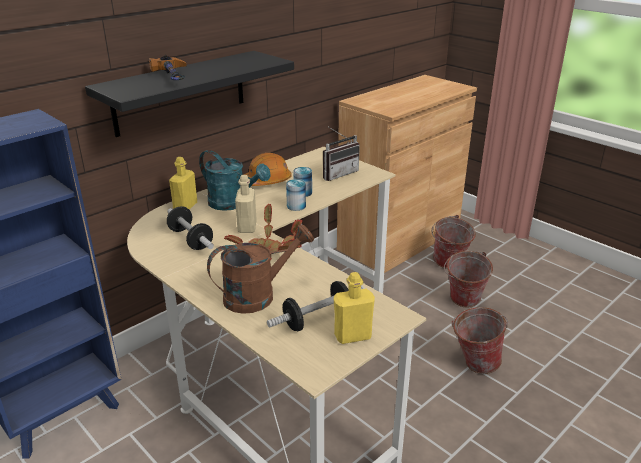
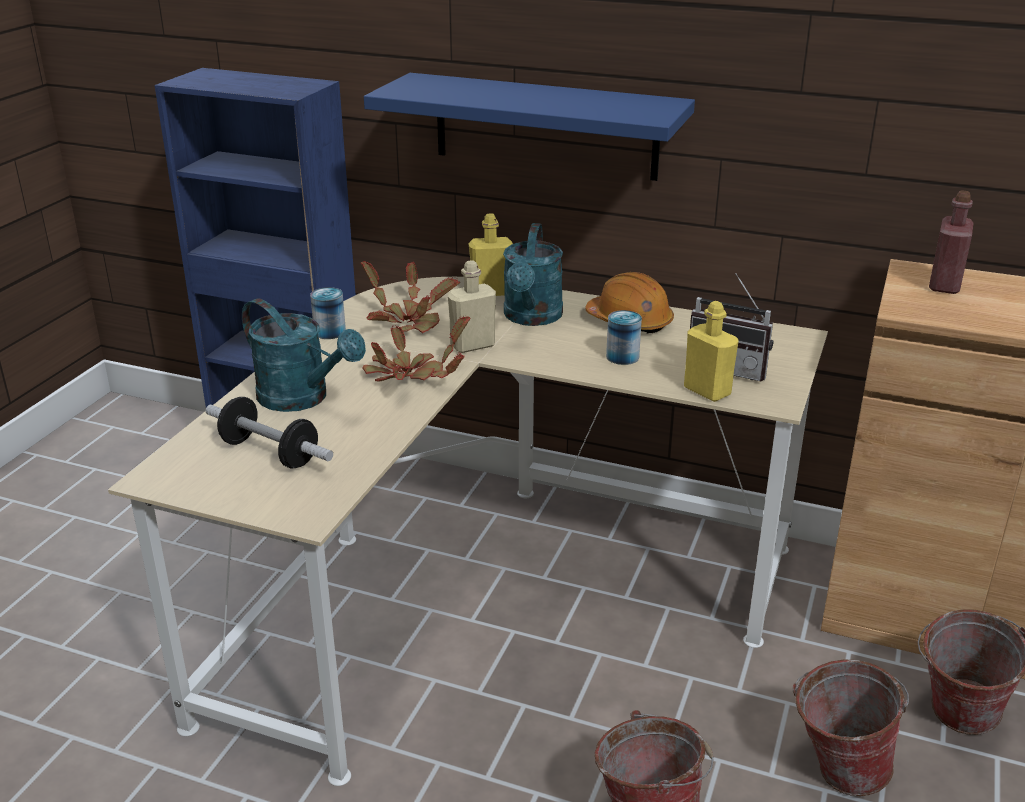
camera: 65 degrees right, 0 degrees up
black shelf [85,51,294,137] -> blue shelf [364,73,695,181]
hammer [149,55,187,80] -> none
dumbbell [167,206,214,250] -> potted plant [361,261,460,333]
brown watering can [207,224,314,314] -> turquoise watering can [242,298,366,412]
can [286,179,306,211] -> can moved to [310,287,346,339]
yellow bottle [334,272,375,344] -> yellow bottle moved to [684,301,739,402]
none -> red bottle [929,190,973,294]

